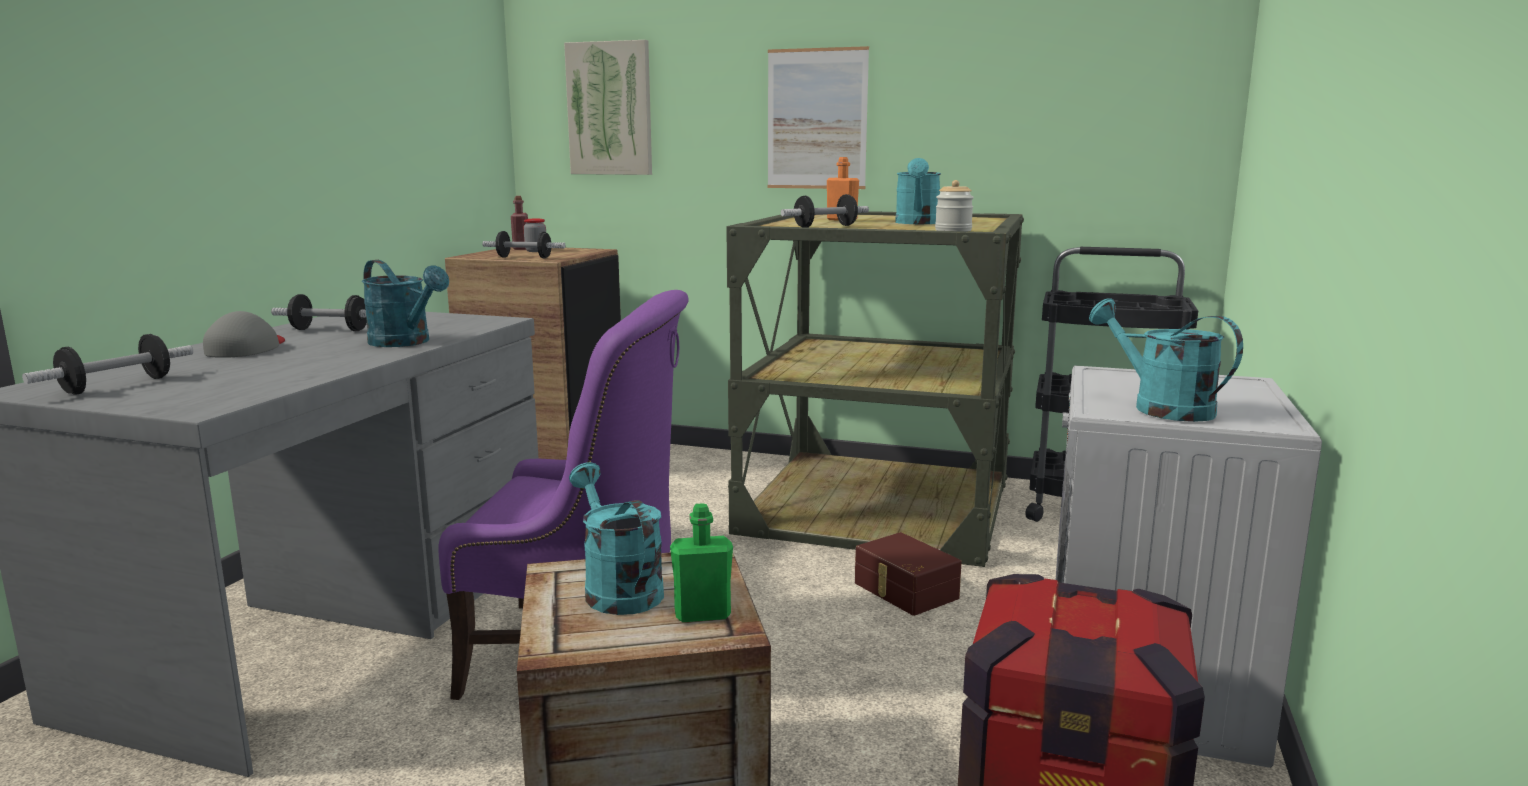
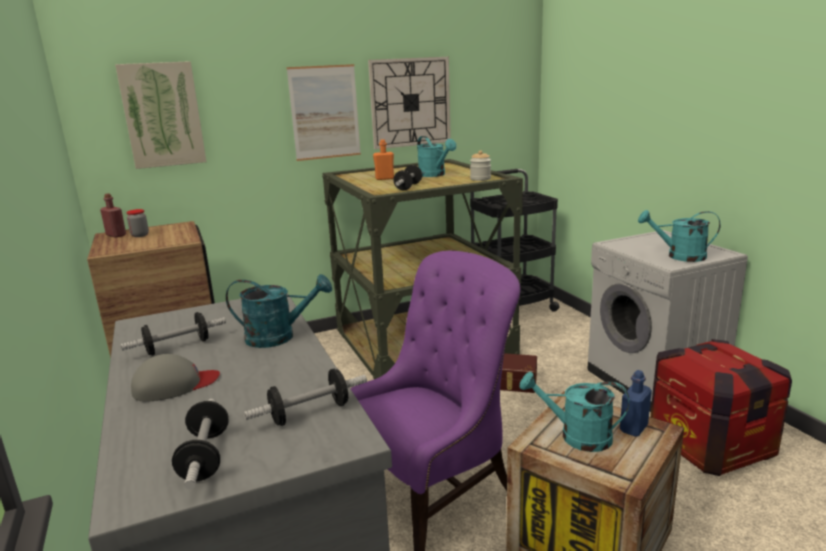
camera: 40 degrees left, 5 degrees up
grey cap [203,311,285,358] -> grey cap turned 105 degrees clockwise [131,354,220,402]
dumbbell [482,231,565,258] -> dumbbell moved to [244,369,367,426]
green bottle [670,503,733,622] -> blue bottle [620,370,652,437]
none -> wall clock [368,57,451,149]

